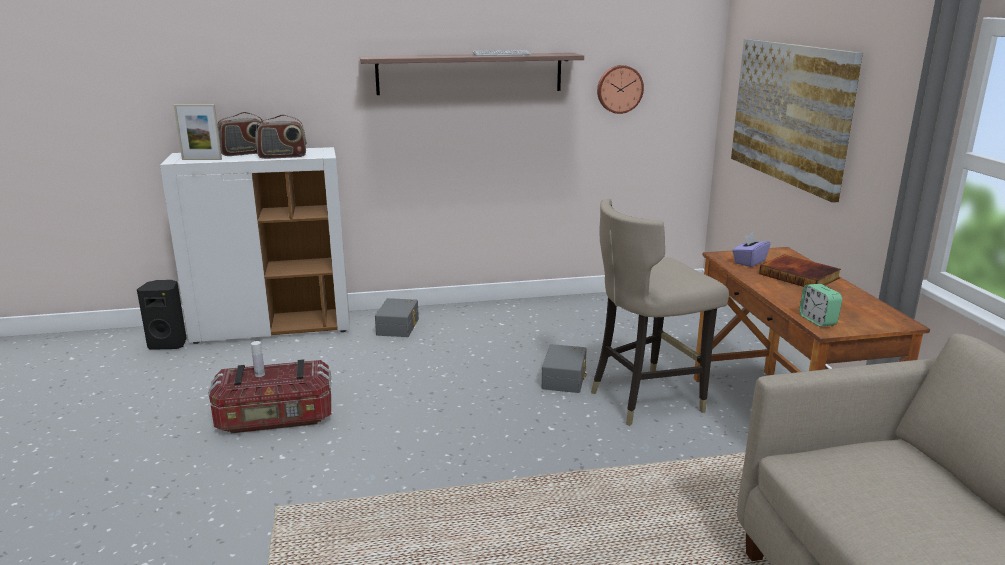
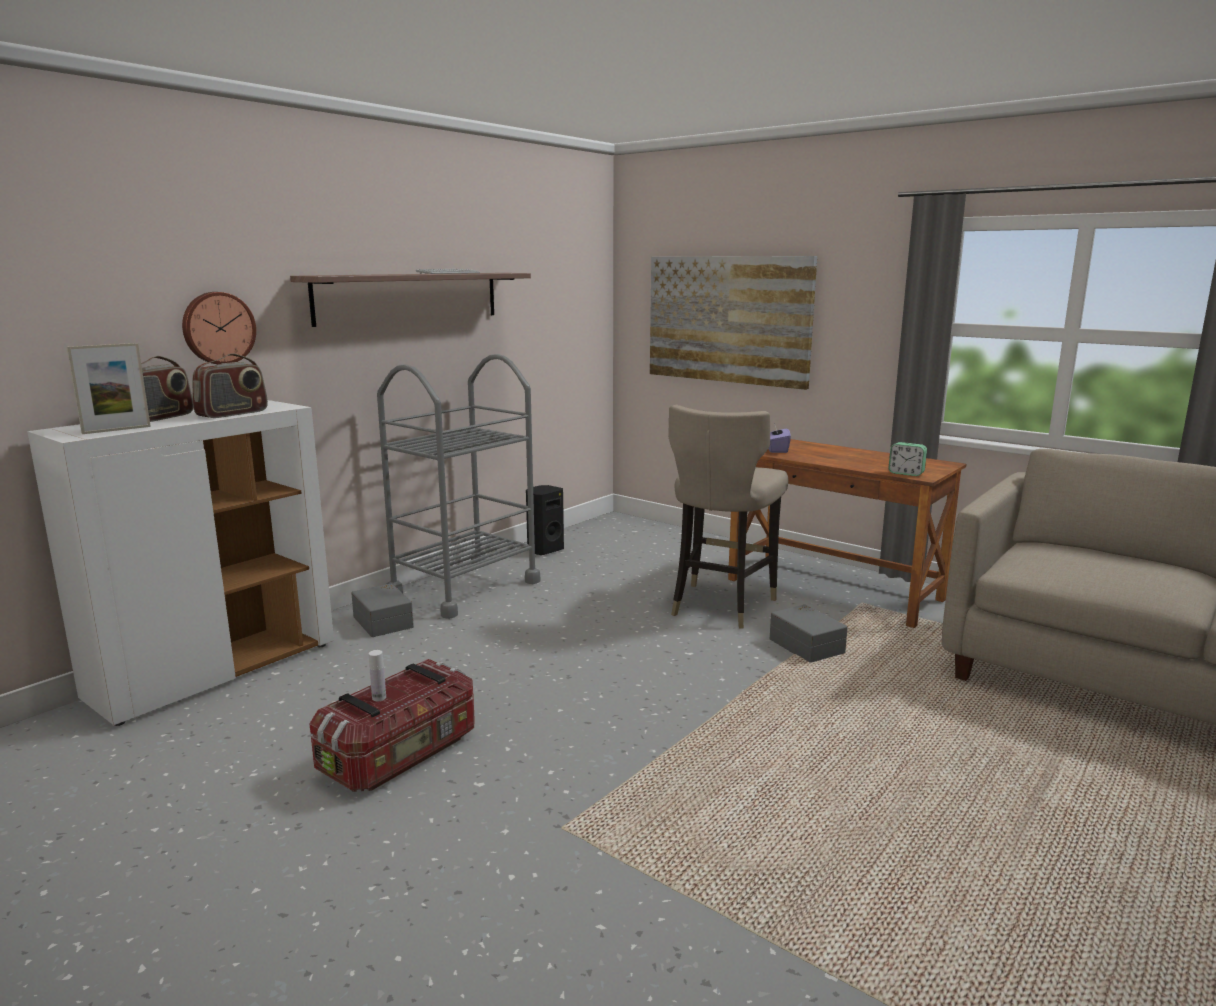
camera: 40 degrees left, 5 degrees down
black speaker [137,280,187,350] -> black speaker moved to [526,485,564,555]
grey storage box [542,344,587,393] -> grey storage box moved to [770,605,848,663]
wall clock [597,65,644,114] -> wall clock moved to [182,292,256,364]
book [759,254,841,287] -> none
none -> grey cart [377,354,540,619]

